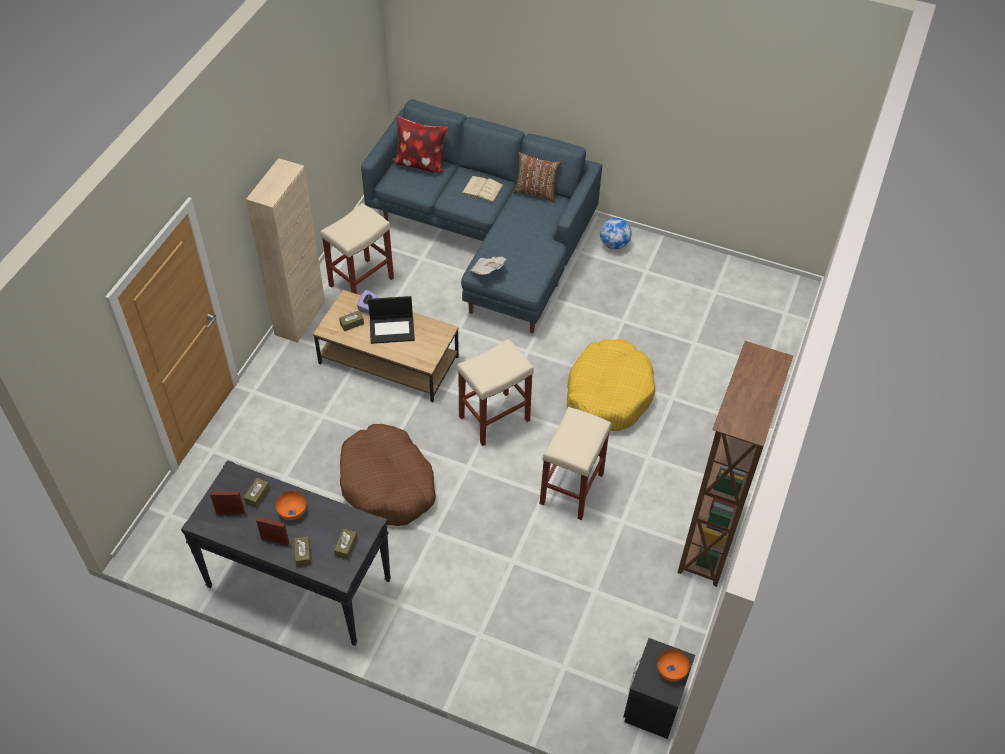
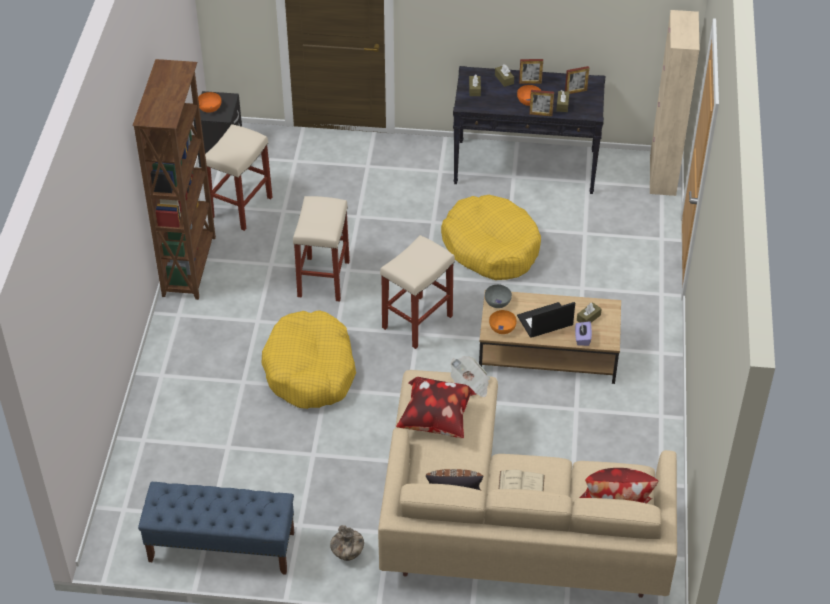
camera: 165 degrees right, 5 degrees down
beige cabinet [246,158,325,343] -> beige cabinet moved to [650,10,700,196]
beige stool [320,203,394,294] -> beige stool moved to [205,124,272,231]
brown dog bed [340,424,436,526] -> yellow dog bed [441,195,541,280]
blue sofa [361,99,602,333] -> beige sofa [378,370,677,598]
globe [600,218,632,249] -> vase [330,525,364,561]
none -> blue bench [138,482,294,575]
none -> pillow [396,377,476,438]
none -> grey bowl [485,285,512,308]
none -> orange bowl [489,310,517,334]
none -> picture frame [529,90,554,116]

